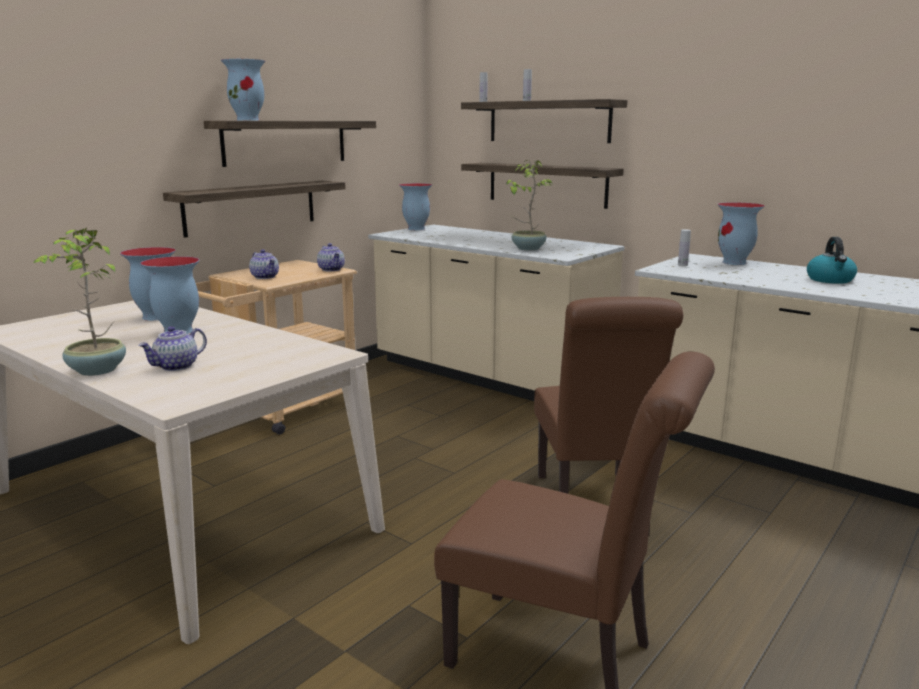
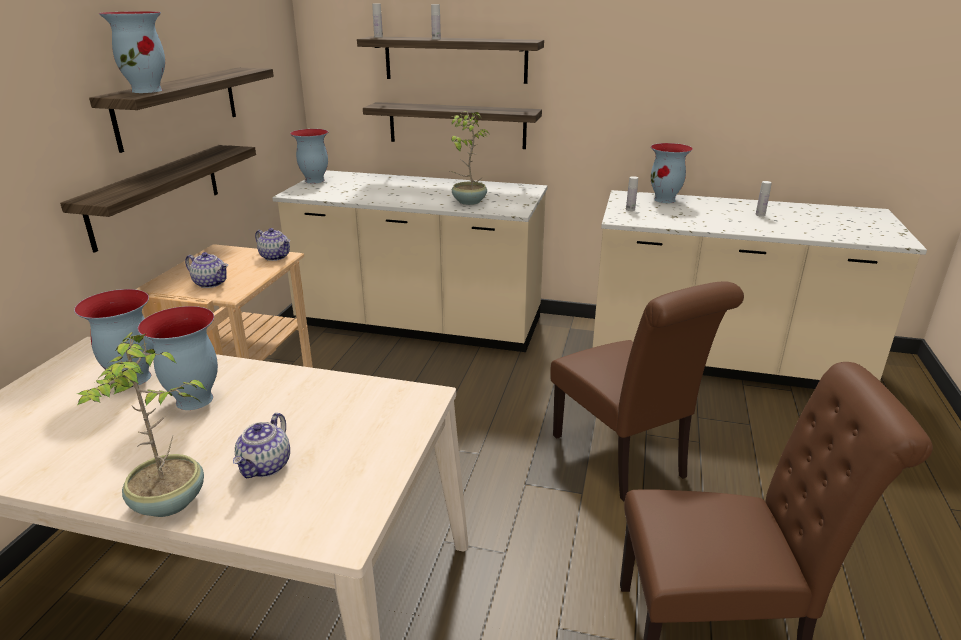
camera: 25 degrees left, 10 degrees up
kettle [807,237,857,284] -> white bottle [756,181,772,217]

